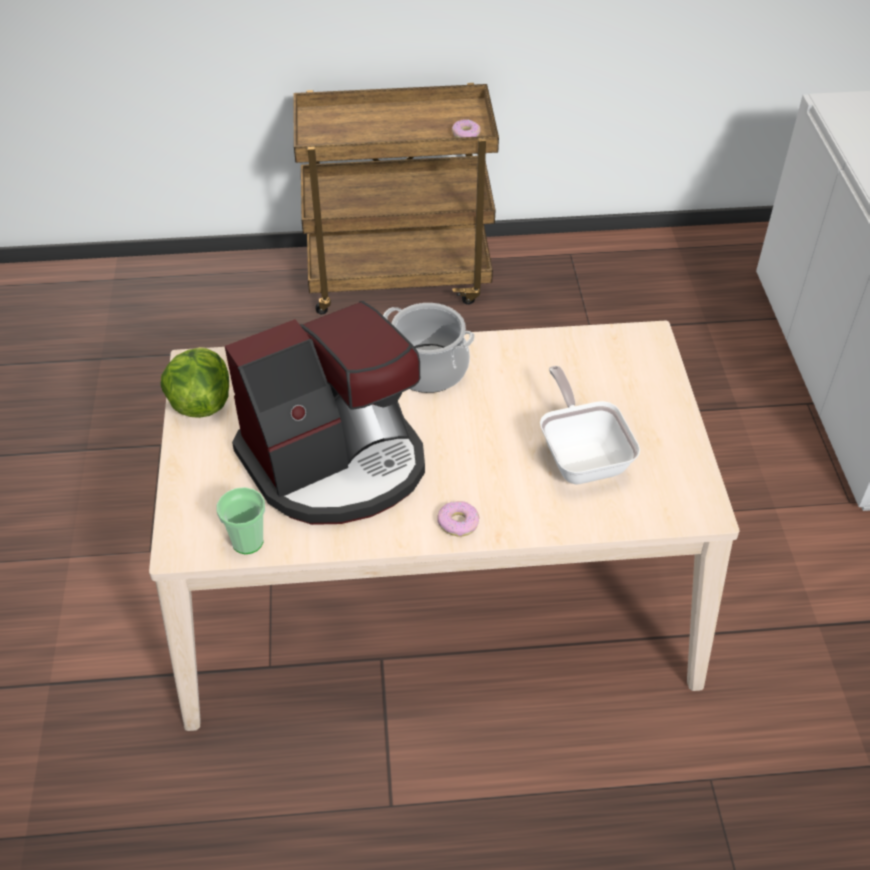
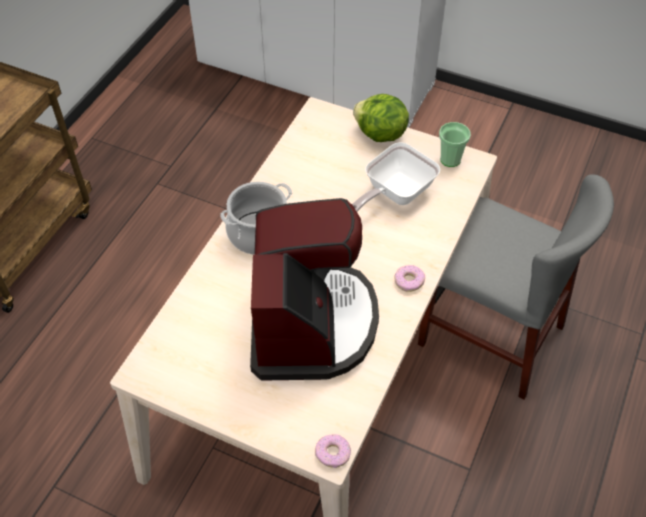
camera: 60 degrees left, 5 degrees up
lettuce [160,347,229,418] -> lettuce moved to [353,94,409,142]
cup [217,487,265,554] -> cup moved to [439,122,471,167]
donut [452,119,481,138] -> donut moved to [315,434,351,468]
frying pan [540,366,640,484] -> frying pan turned 60 degrees counterclockwise [352,142,440,212]
none -> grey chair [418,175,614,400]

